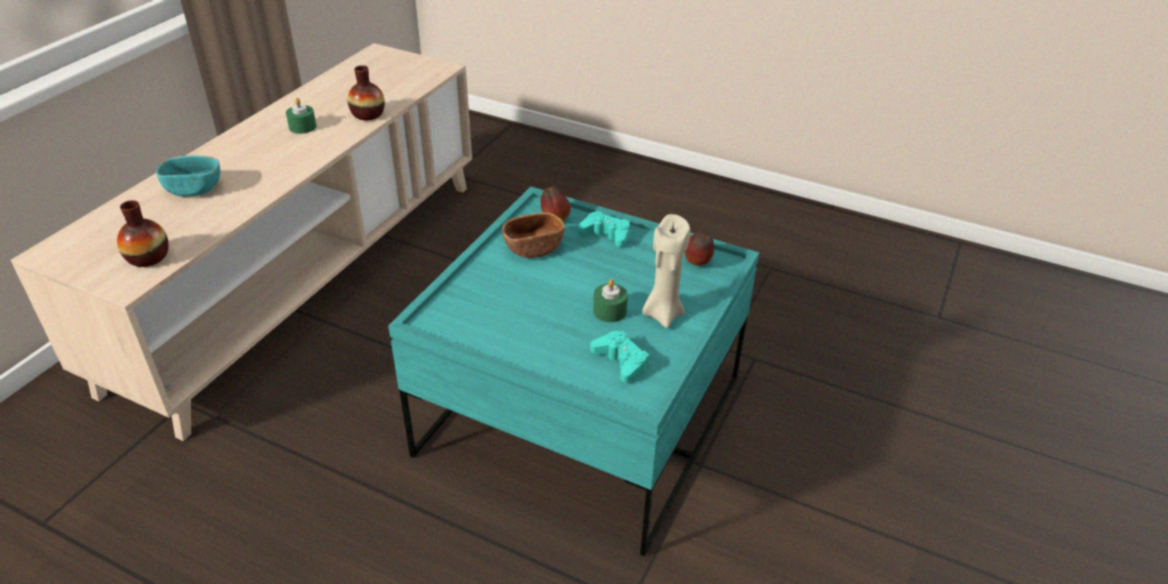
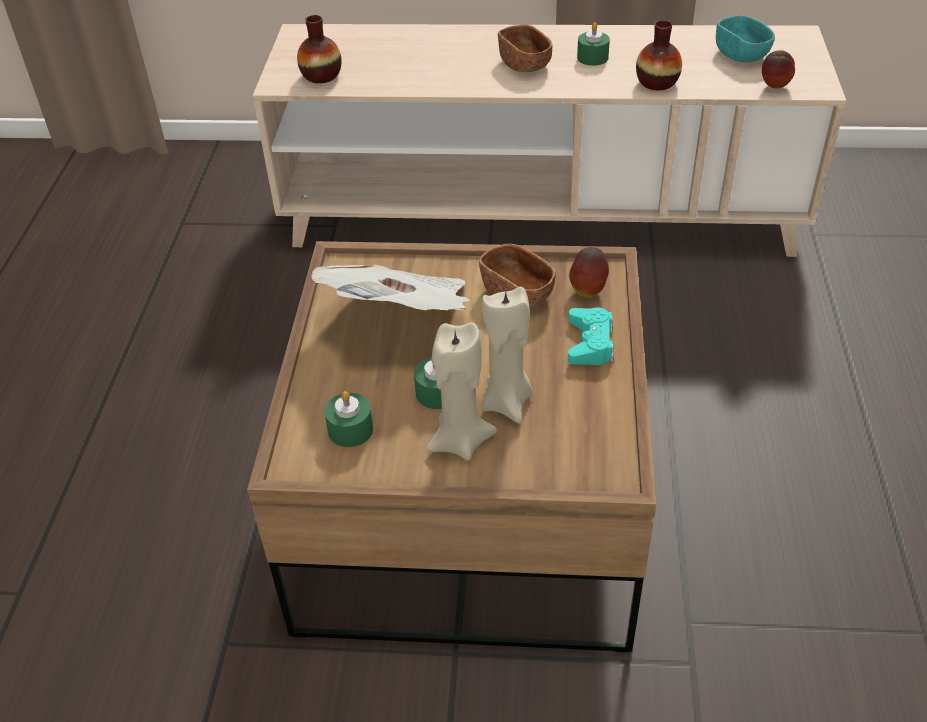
camera: 70 degrees right, 5 degrees up
turquoise bowl [156,155,220,197] -> turquoise bowl moved to [716,15,775,62]
turquoise coffee table [388,187,759,556] -> brown coffee table [247,241,656,652]
turquoise game controller [590,331,649,383] -> green candle [324,391,373,447]
apple [685,231,714,266] -> apple moved to [762,50,795,89]
none -> newspaper [311,265,469,310]
none -> beige candle [482,287,533,424]
none -> brown bowl [498,25,553,72]

